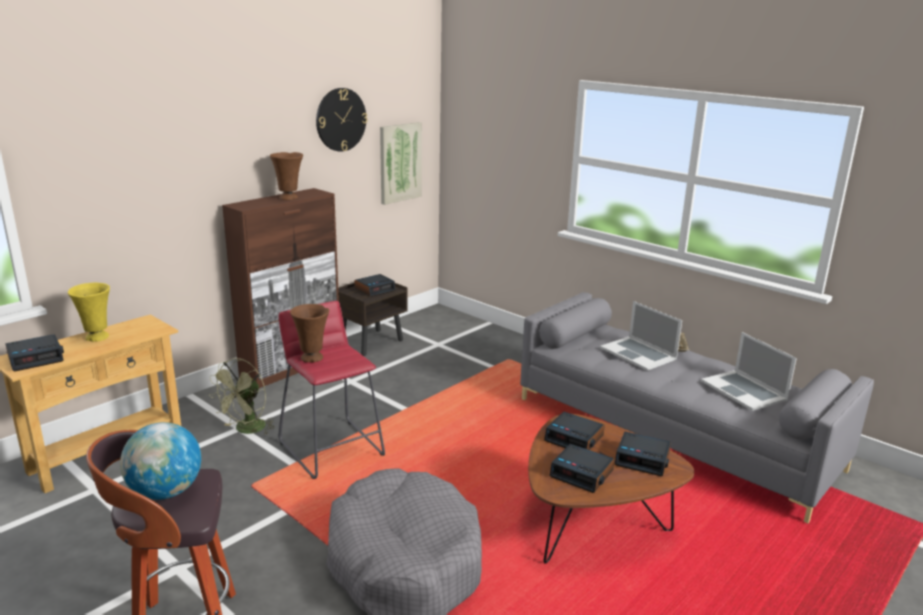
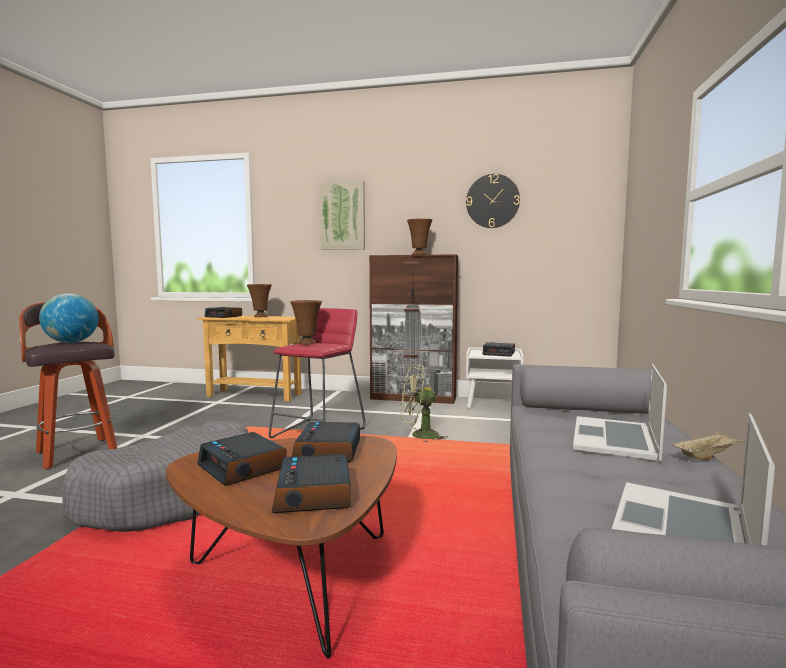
camera: 60 degrees right, 15 degrees down
yellow vase [68,283,110,342] -> brown vase [247,284,272,317]
green fan [209,358,275,435] -> green fan moved to [401,365,448,442]
brown nightstand [338,283,408,356] -> white nightstand [466,347,523,409]
picture [380,122,422,205] -> picture moved to [319,181,365,250]
alarm clock [549,444,615,493] -> alarm clock turned 45 degrees counterclockwise [197,432,287,486]

